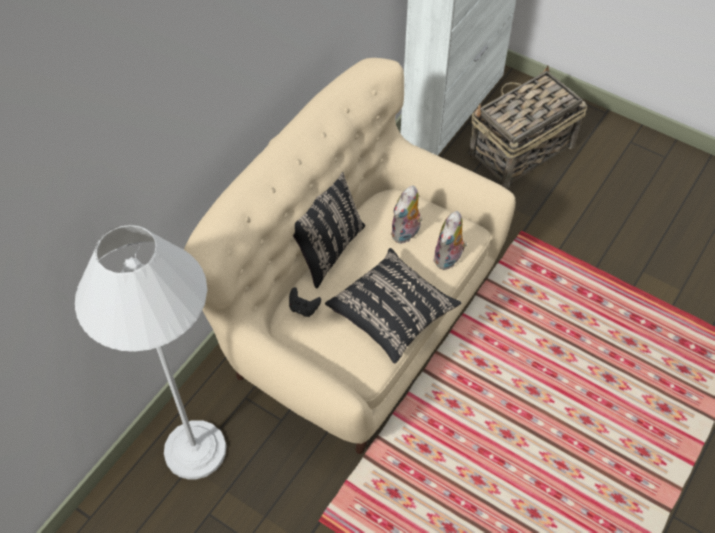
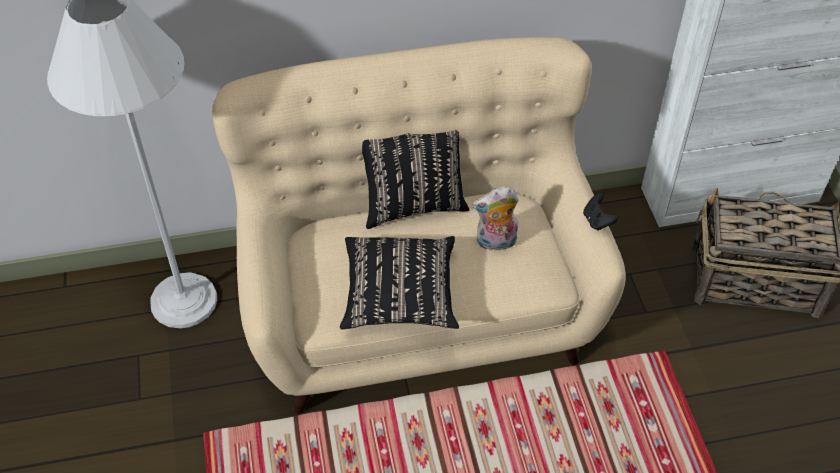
camera: 45 degrees right, 5 degrees down
black game controller [289,287,321,317] -> black game controller moved to [583,193,618,231]
plush toy [433,211,467,270] -> none

